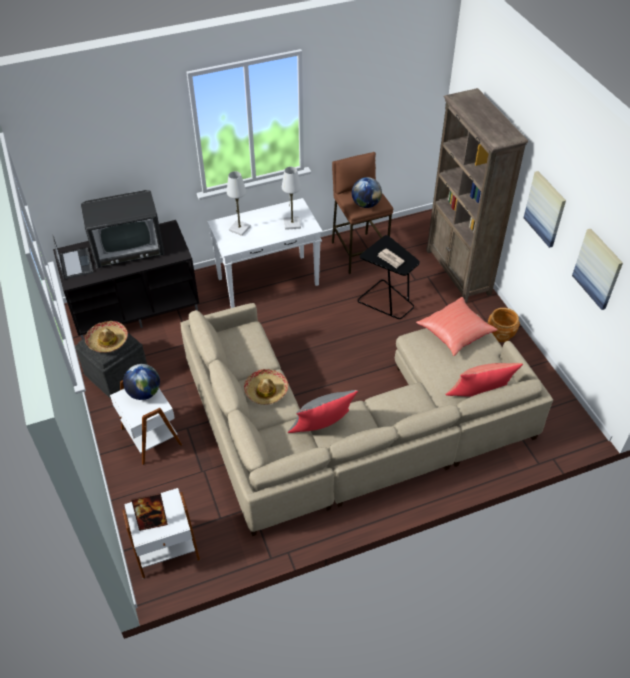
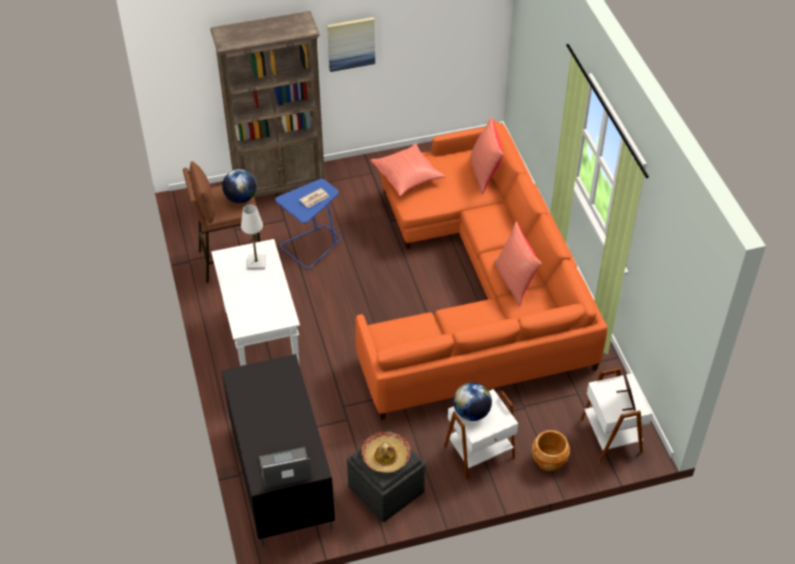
camera: 85 degrees left, 0 degrees up
television [81,190,165,268] -> none
beige sofa [180,303,553,536] -> orange sofa [355,121,607,420]
white table lamp [227,171,251,236] -> none
hat [244,369,288,405] -> none
grey pillow [288,390,358,433] -> red pillow [494,222,542,306]
black side table [358,235,420,319] -> blue side table [275,179,341,269]
brown planter [488,308,520,342] -> brown planter moved to [532,430,570,471]
picture [572,229,623,310] -> none

